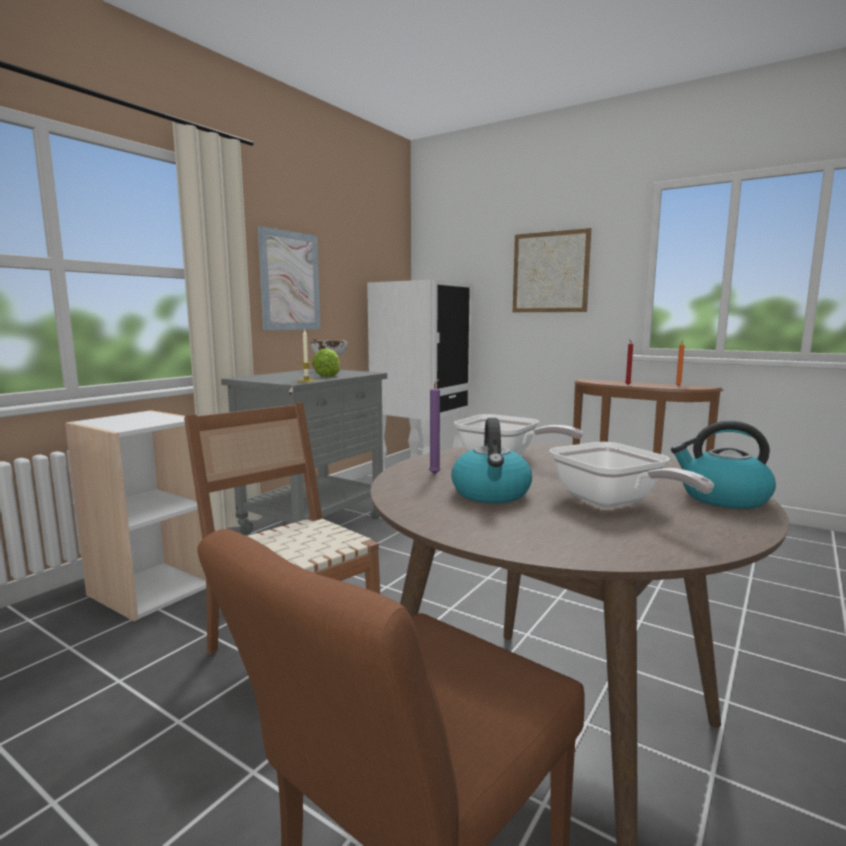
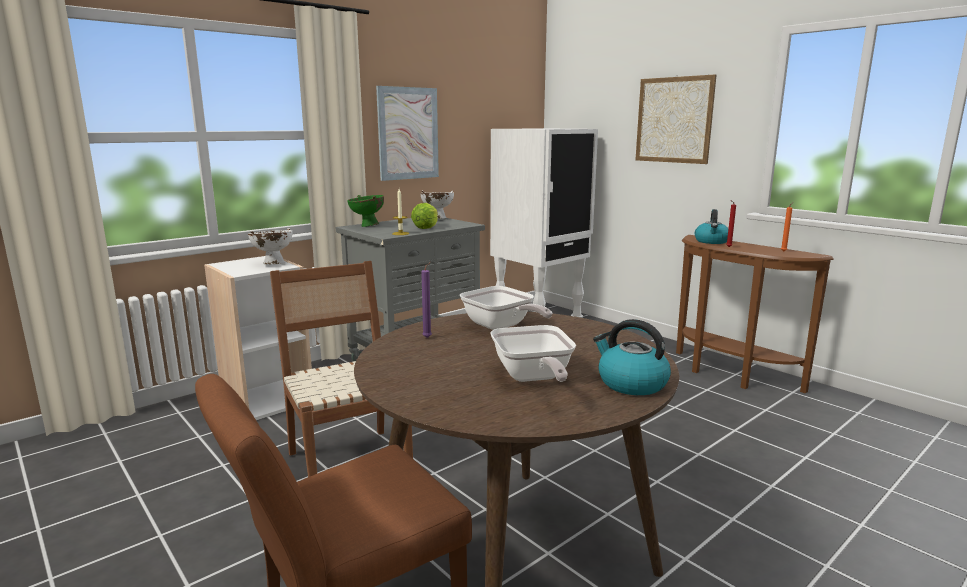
camera: 15 degrees right, 5 degrees up
kettle [451,418,532,503] -> kettle moved to [695,209,729,244]
none -> white bowl [248,228,292,264]
none -> green bowl [347,195,384,227]

